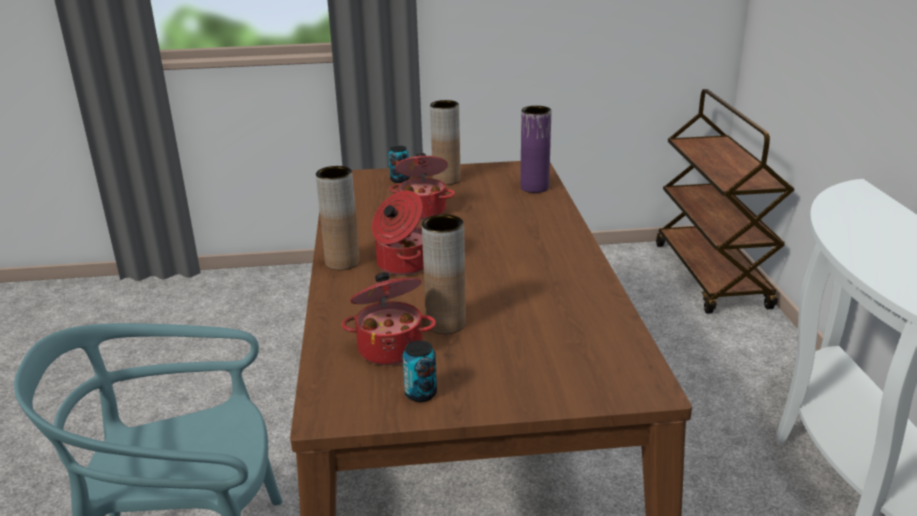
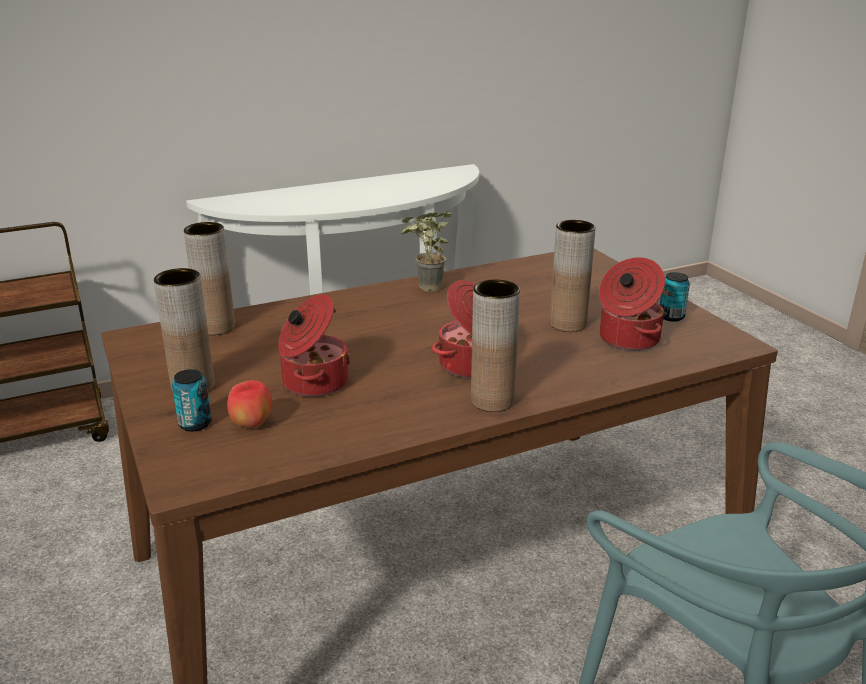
camera: 110 degrees left, 0 degrees up
purple vase [520,106,551,193] -> brown vase [184,222,235,335]
none -> apple [227,380,272,428]
none -> potted plant [401,211,452,292]

